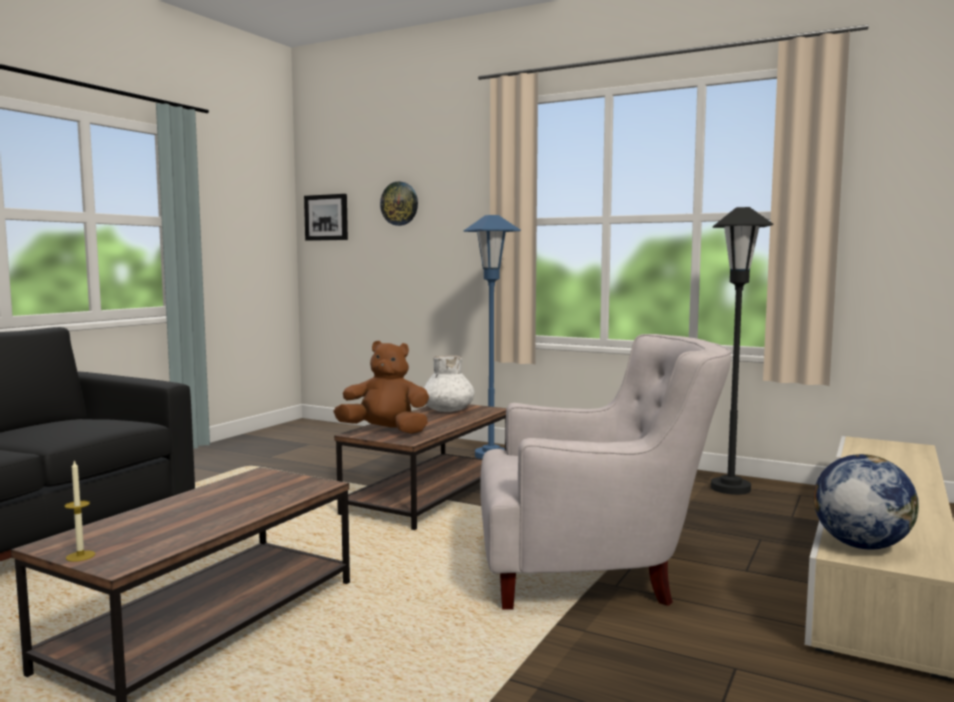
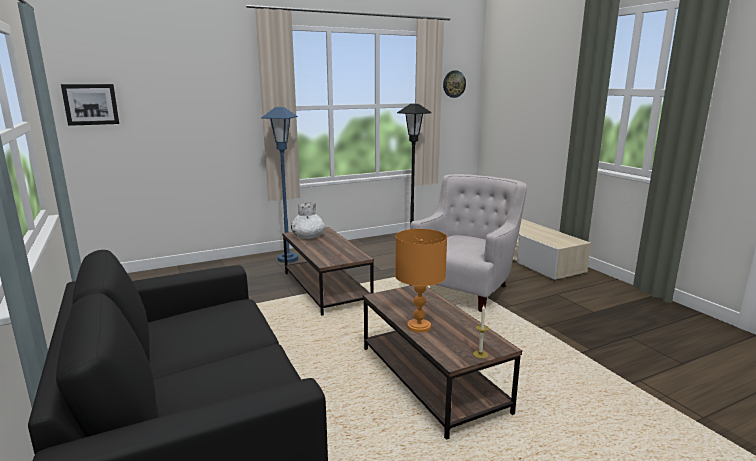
camera: 55 degrees left, 10 degrees up
brown plush toy [333,341,429,434] -> none
wall clock [380,182,418,226] -> wall clock moved to [443,70,466,98]
globe [813,454,919,550] -> none
none -> orange table lamp [395,229,447,333]

